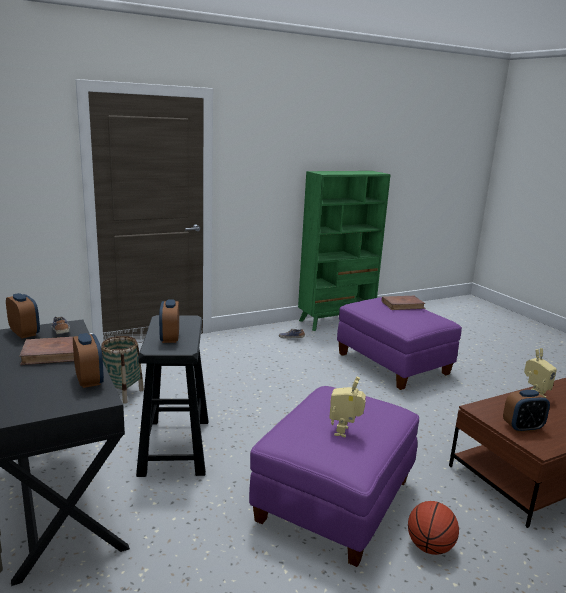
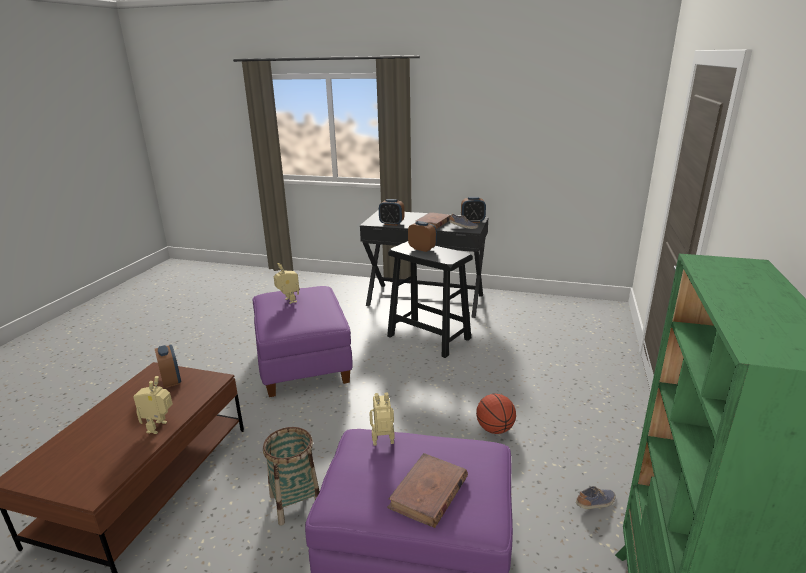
camera: 135 degrees right, 5 degrees up
basket [101,336,144,404] -> basket moved to [263,427,320,525]
basketball [408,501,459,555] -> basketball moved to [476,394,516,434]
alarm clock [503,390,550,432] -> alarm clock turned 120 degrees clockwise [155,345,181,388]
none -> toy robot [369,392,395,446]

